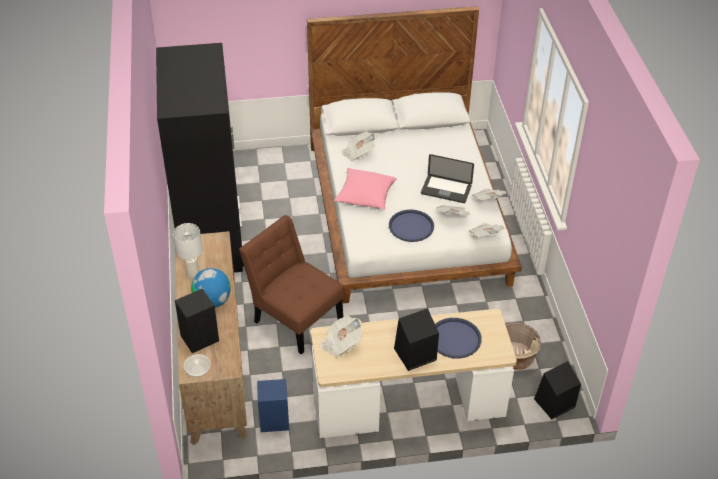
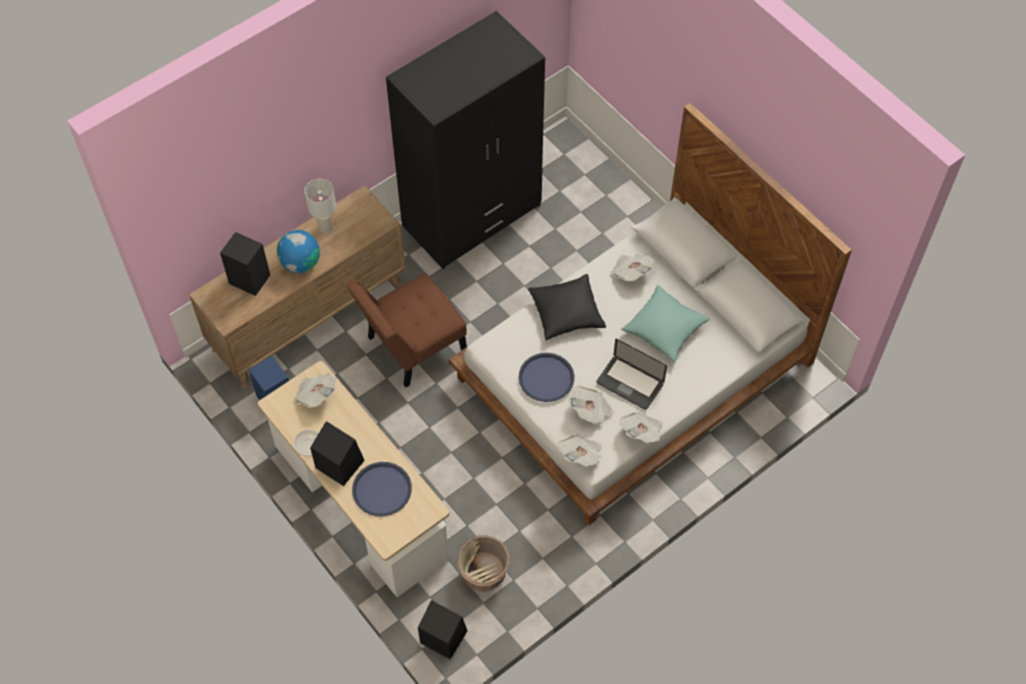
camera: 60 degrees right, 15 degrees up
bowl [184,354,210,377] -> bowl moved to [293,429,319,456]
brown chair [239,215,344,355] -> brown chair turned 135 degrees counterclockwise [347,273,467,387]
pink pillow [334,168,397,210] -> black pillow [528,274,606,340]
laptop [421,154,474,203] -> laptop turned 45 degrees counterclockwise [596,339,667,410]
none -> turquoise pillow [621,285,710,363]

